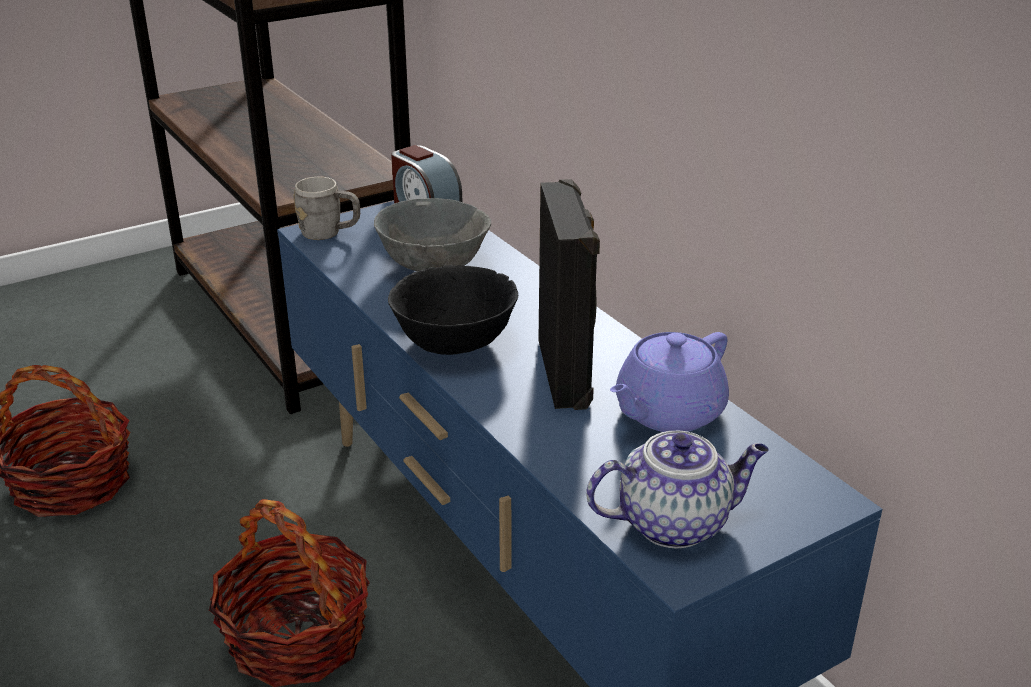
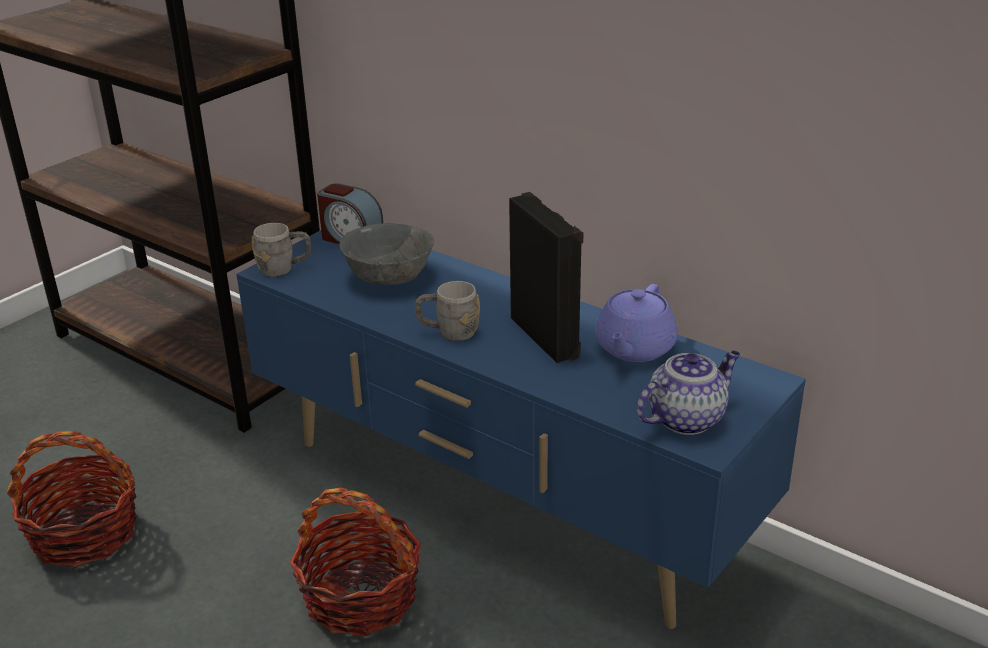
camera: 20 degrees left, 0 degrees up
black bowl [388,265,518,355] -> grey mug [415,281,480,341]

